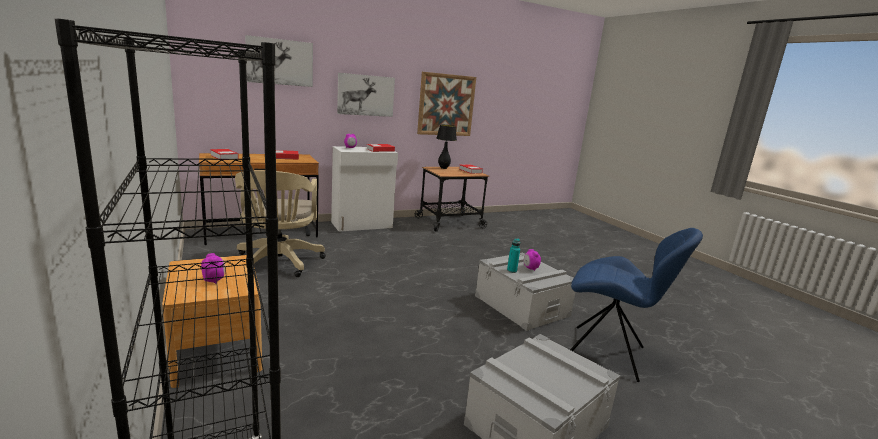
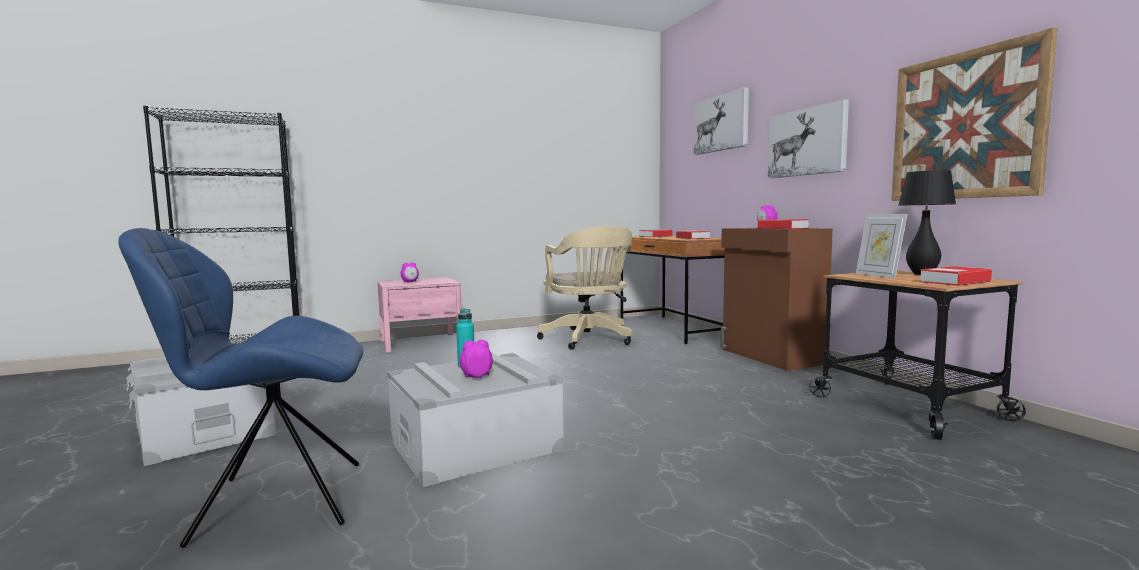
camera: 95 degrees right, 10 degrees down
brown nightstand [162,255,262,388] -> pink nightstand [378,277,462,353]
beige office chair [235,170,325,277] -> beige office chair turned 105 degrees counterclockwise [537,226,632,350]
white cabinet [331,146,398,232] -> brown cabinet [720,228,833,371]
blue chair [570,228,703,382] -> blue chair turned 45 degrees clockwise [118,228,363,548]
none -> picture frame [856,214,907,278]

